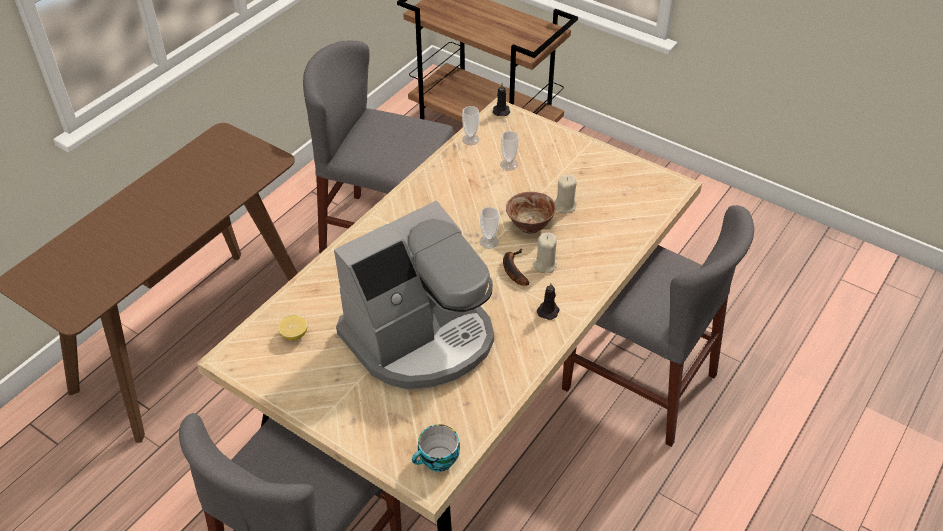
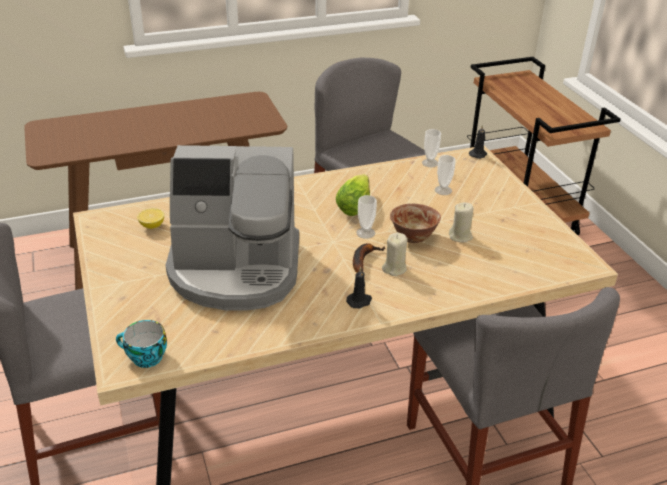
camera: 35 degrees right, 10 degrees down
none -> lettuce [336,174,370,216]

